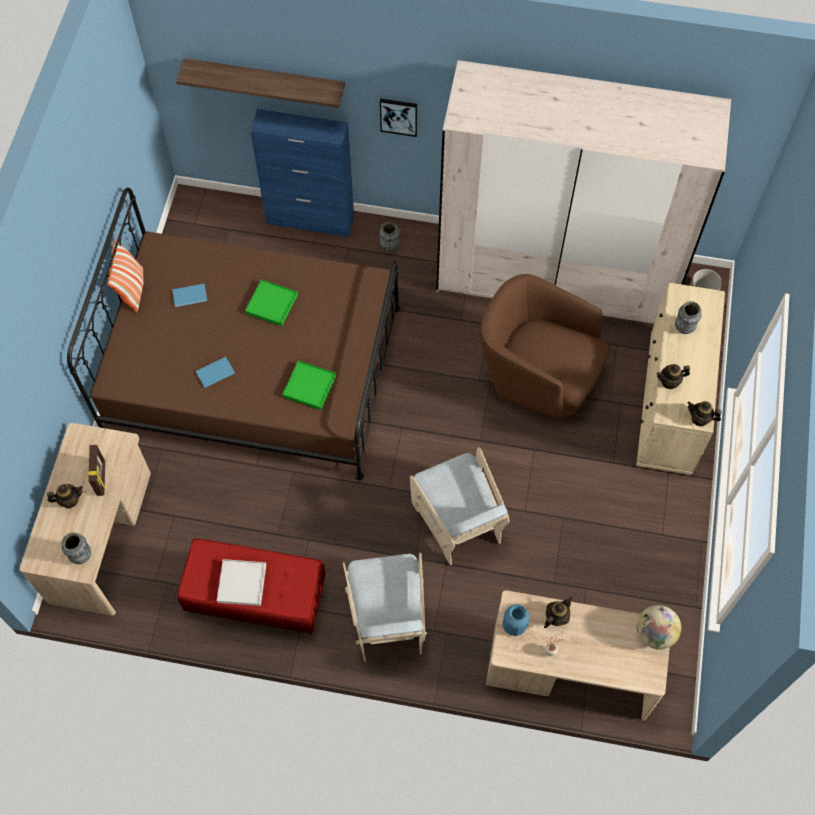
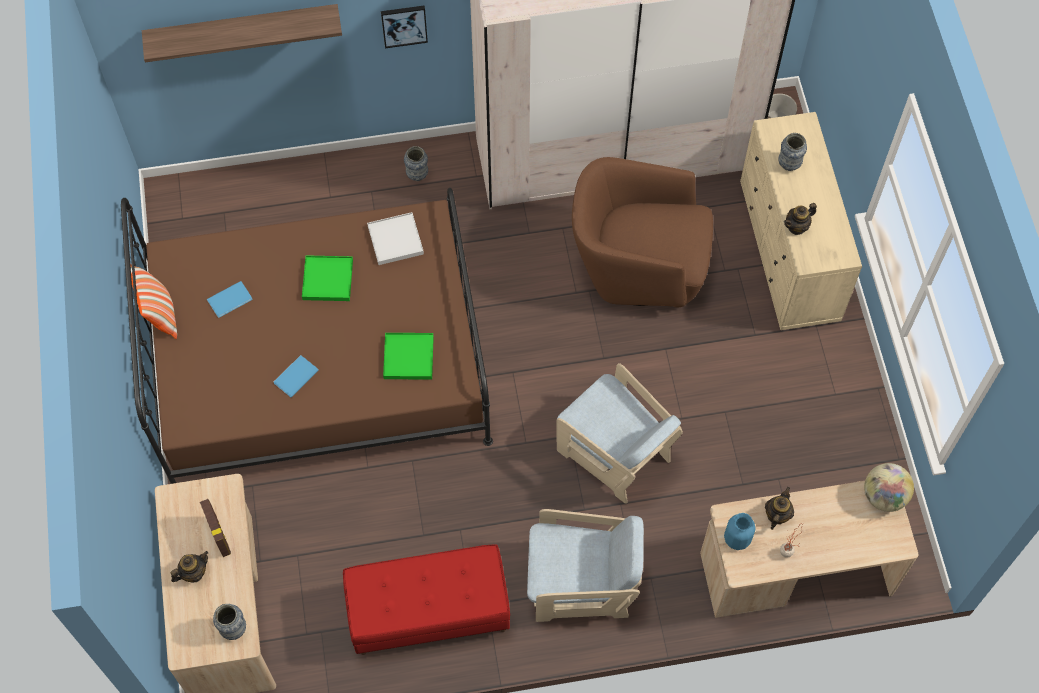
camera: 20 degrees left, 0 degrees up
white tray [217,559,266,606] -> white tray moved to [367,212,424,265]
blue cabinet [250,109,354,237] -> none
beige armchair [343,553,427,662] -> beige armchair turned 60 degrees counterclockwise [527,509,644,622]
teapot [687,401,722,427] -> none

